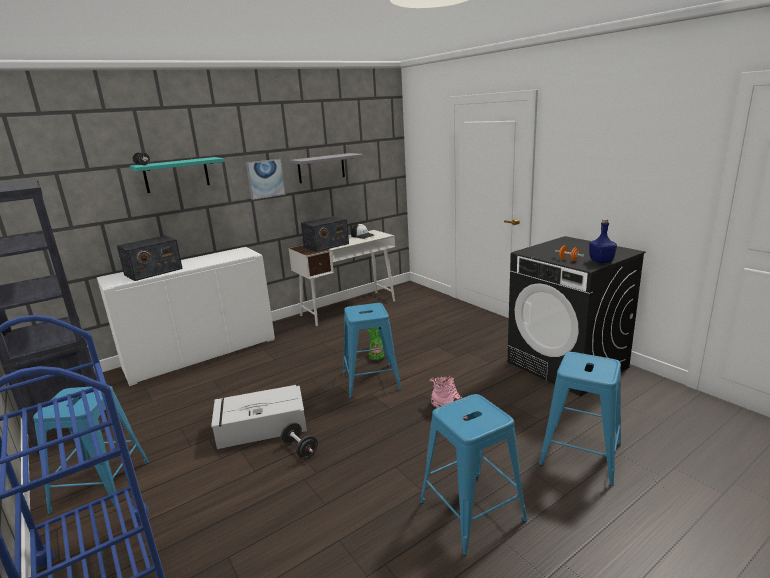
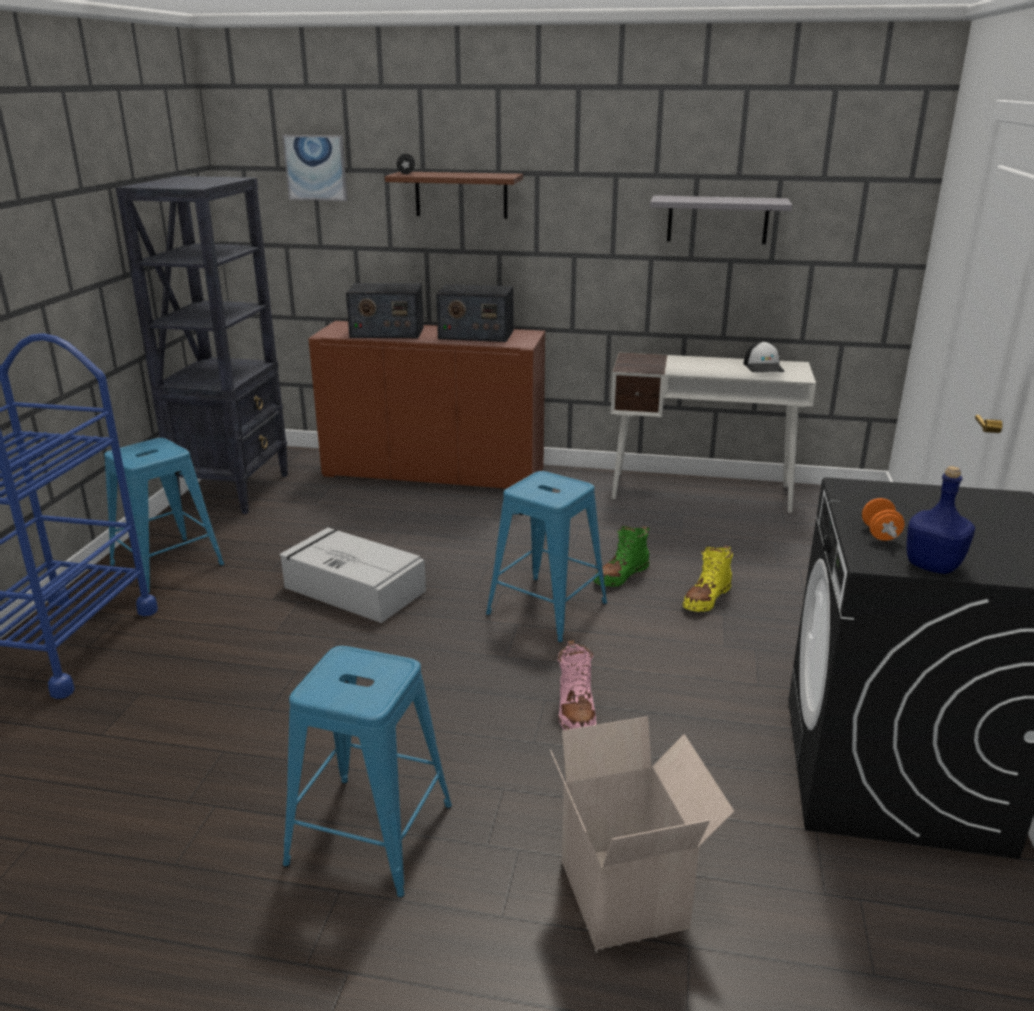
camera: 45 degrees right, 5 degrees up
white cabinet [97,247,275,386] -> brown cabinet [309,321,545,489]
turquoise shelf [130,157,225,193] -> brown shelf [385,172,523,218]
picture [246,159,286,200] -> picture moved to [283,135,347,201]
black dumbbell [281,422,318,459] -> none
radio [301,216,349,252] -> radio moved to [436,284,513,342]
blue stool [539,352,621,486] -> cardboard box [550,716,735,950]
none -> yellow boot [682,546,733,612]

